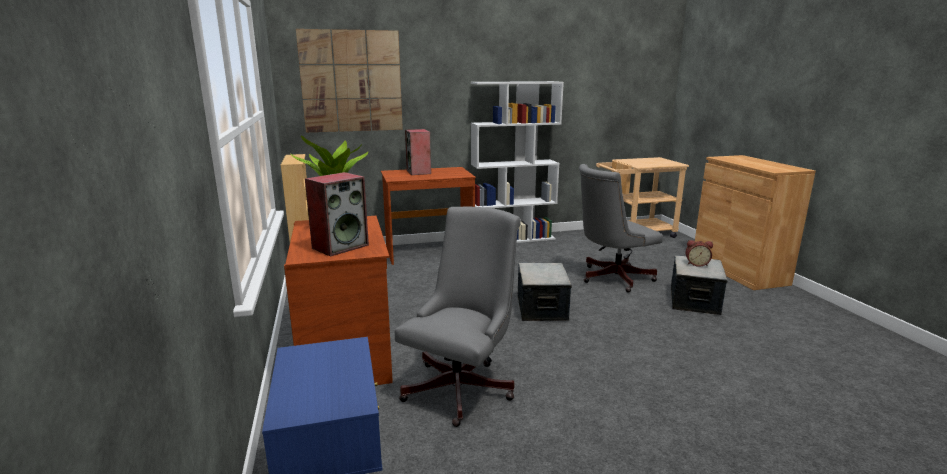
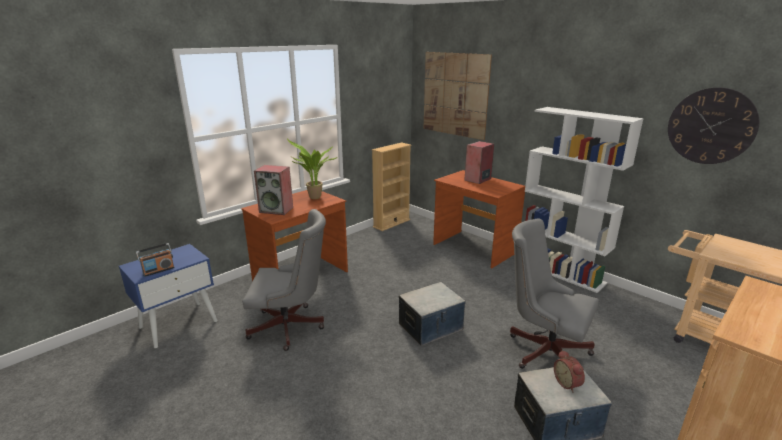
camera: 60 degrees right, 5 degrees up
none -> radio [136,243,175,277]
none -> wall clock [668,87,760,164]

